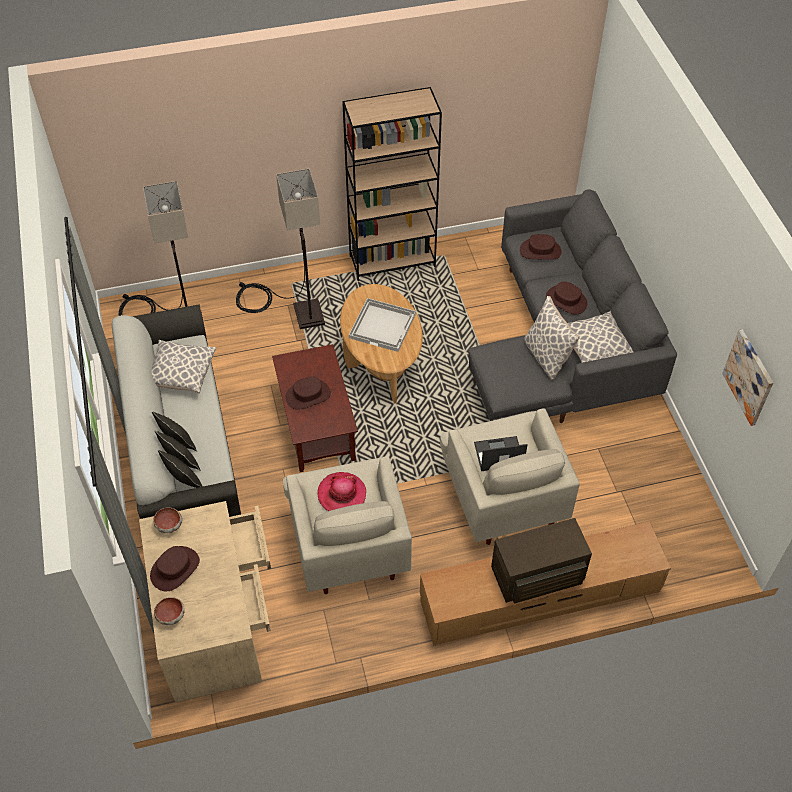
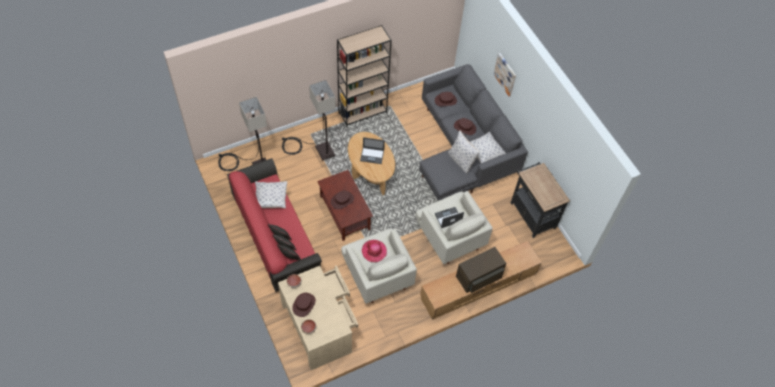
camera: 15 degrees left, 5 degrees up
white sofa [112,304,241,519] -> red sofa [227,158,322,292]
white tray [349,298,416,352] -> laptop [360,137,385,164]
picture [722,330,773,426] -> picture moved to [493,53,516,96]
none -> black cart [510,162,570,238]

